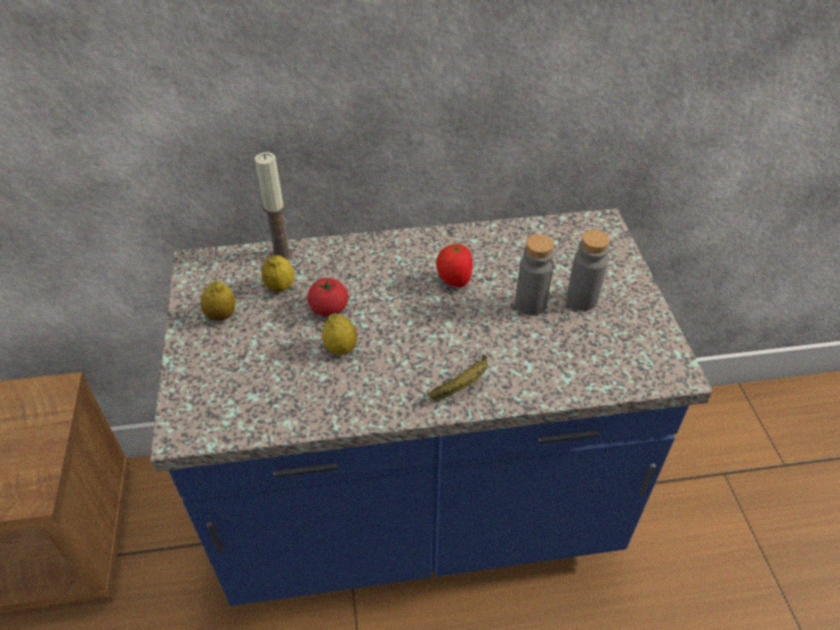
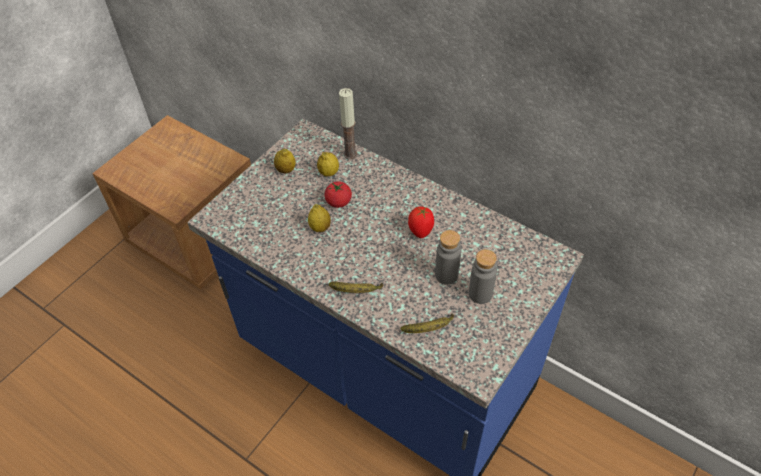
camera: 45 degrees right, 5 degrees up
none -> banana [400,313,454,333]

